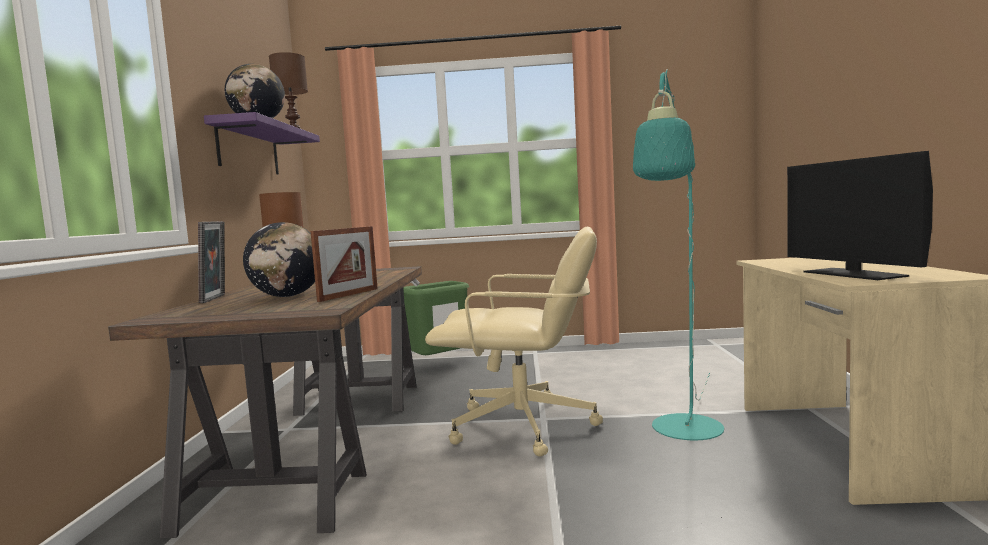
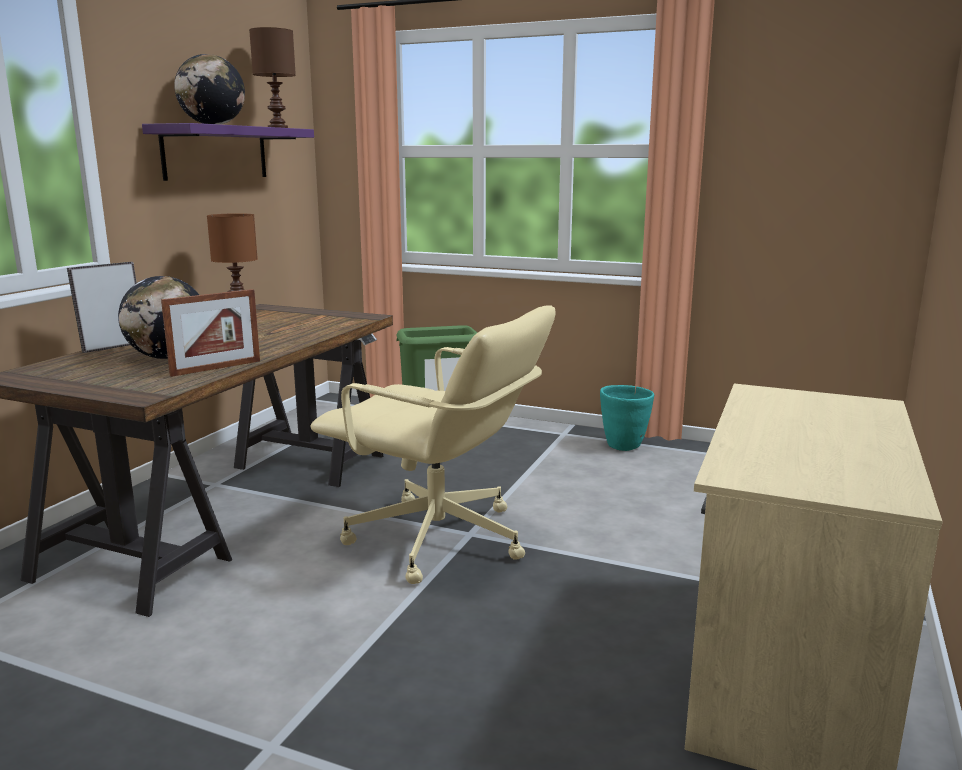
camera: 20 degrees right, 10 degrees up
picture frame [198,221,225,303] -> picture frame turned 150 degrees counterclockwise [67,262,137,353]
turquoise floor lamp [633,69,724,440] -> none
monitor [787,151,933,280] -> none
none -> turquoise planter [600,385,654,451]

